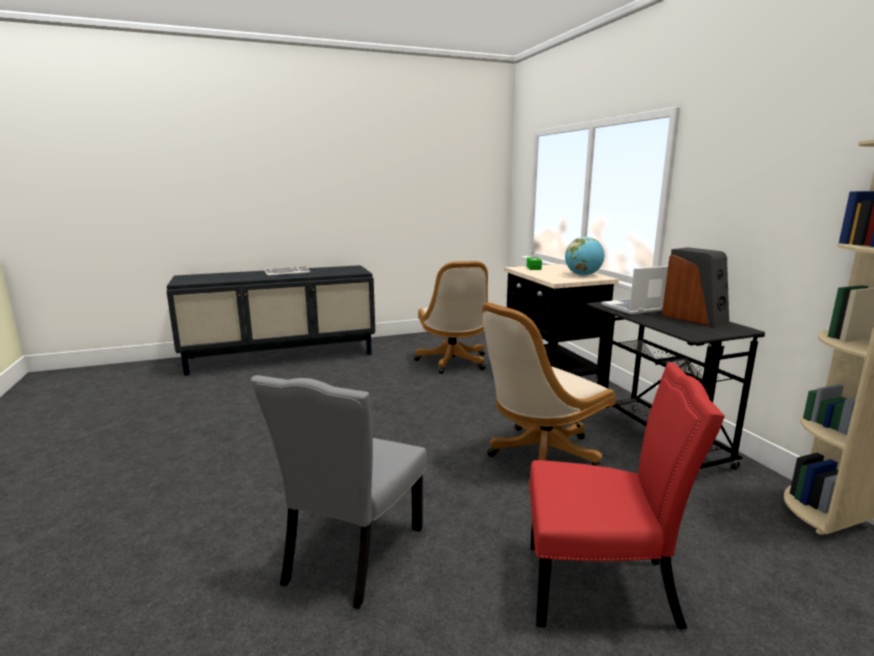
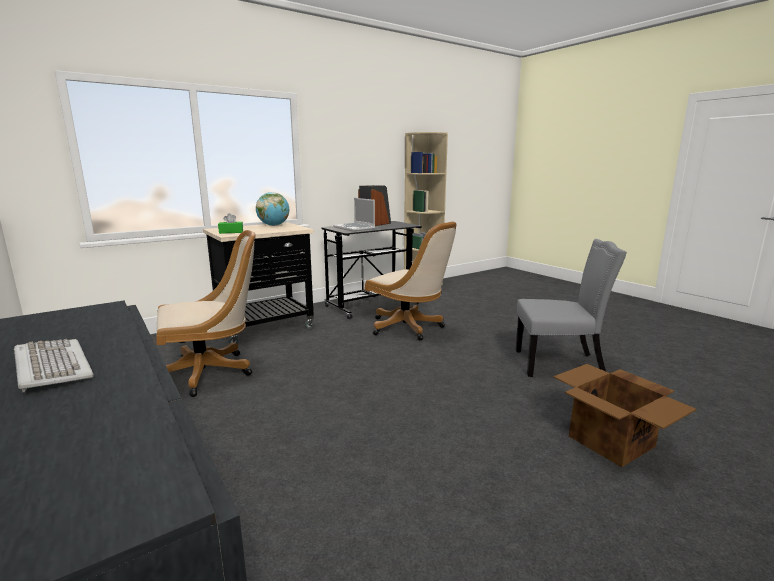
camera: 105 degrees left, 0 degrees up
red chair [529,363,725,630] -> none
none -> cardboard box [553,364,696,467]

